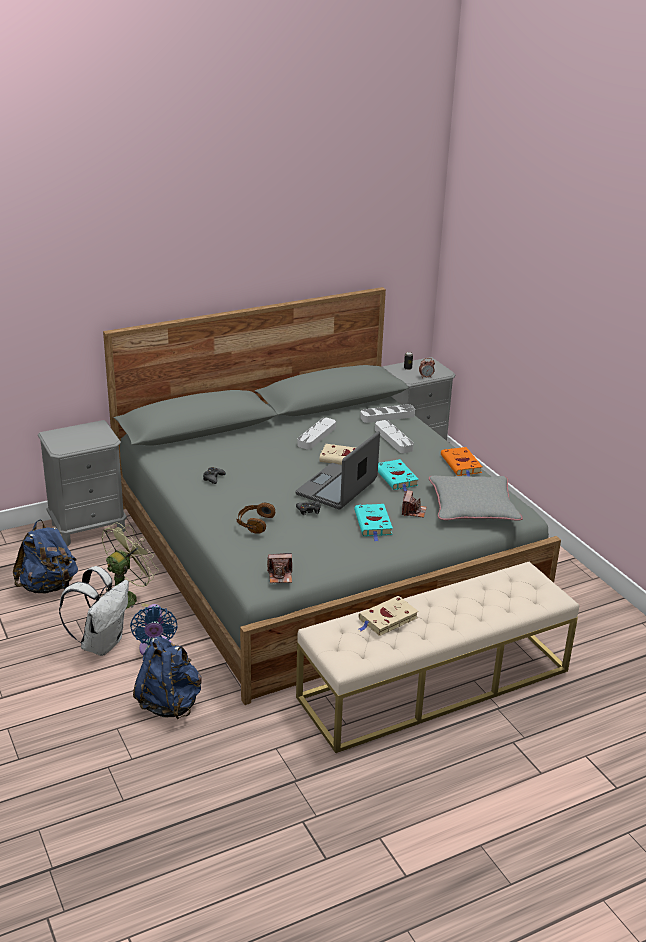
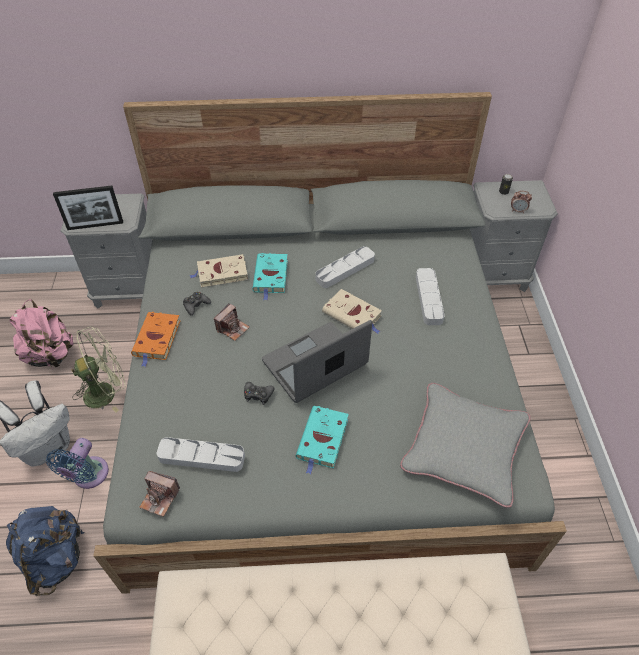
camera: 25 degrees right, 20 degrees up
blue backpack [13,520,78,594] -> pink backpack [9,299,74,369]
brown headphones [237,503,275,534] -> none
beige book [359,596,419,636] -> beige book moved to [189,254,248,287]
grey tray [360,404,415,423] -> grey tray moved to [156,437,245,472]
turquoise book [378,459,419,492] -> turquoise book moved to [252,253,288,300]
camera [402,490,427,518] -> camera moved to [214,303,250,341]
orange book [441,447,482,476] -> orange book moved to [131,312,180,367]
none -> picture frame [53,186,123,230]

